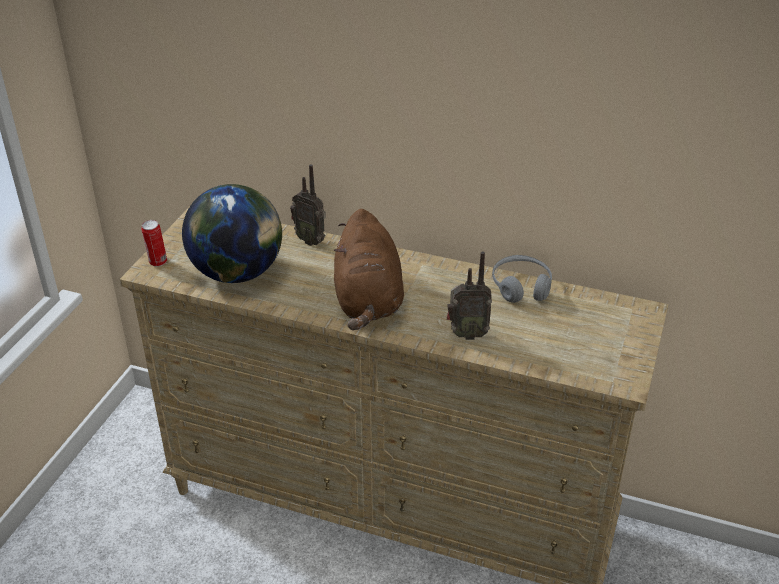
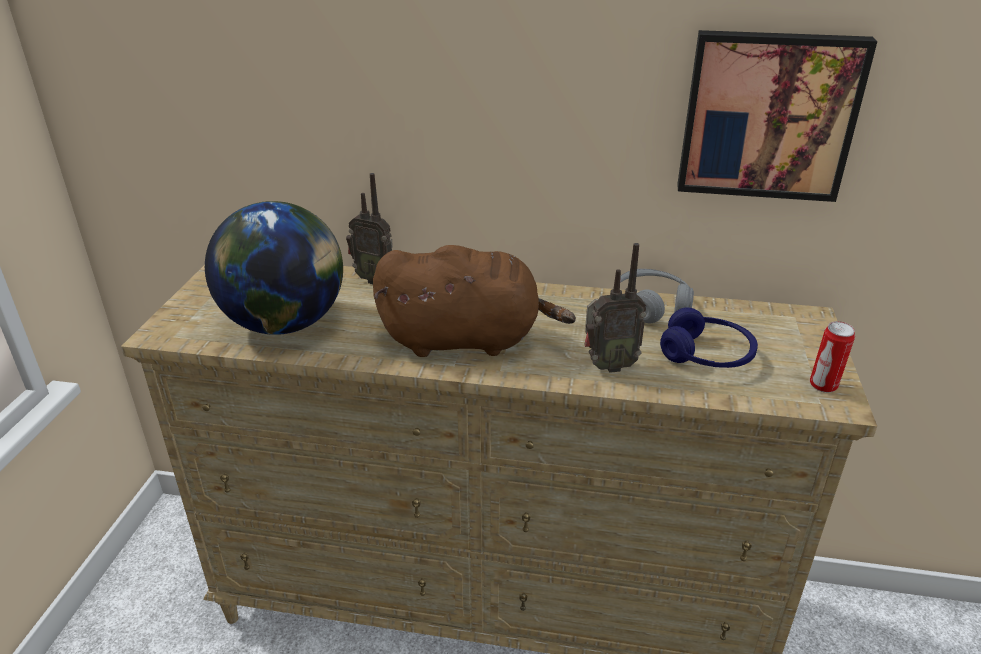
camera: 10 degrees left, 5 degrees down
can [141,220,167,267] -> can moved to [810,321,855,393]
brown plush toy [334,209,404,330] -> brown plush toy turned 75 degrees counterclockwise [373,245,576,357]
none -> blue headphones [660,308,758,368]
none -> picture [677,30,877,202]

